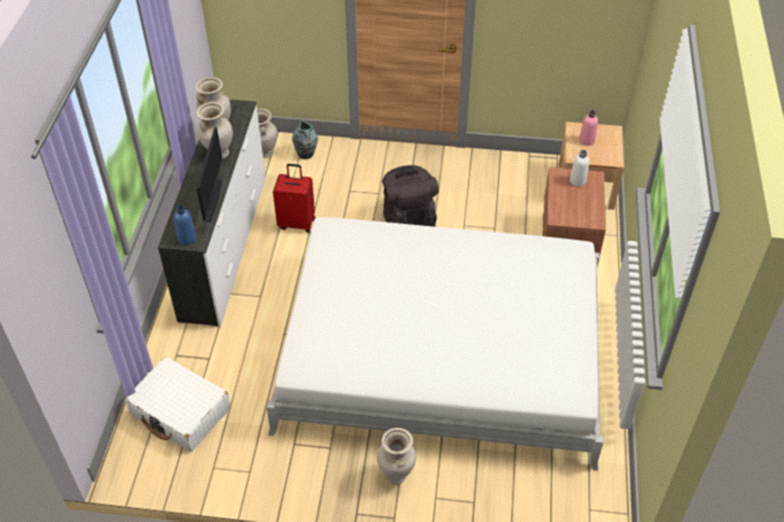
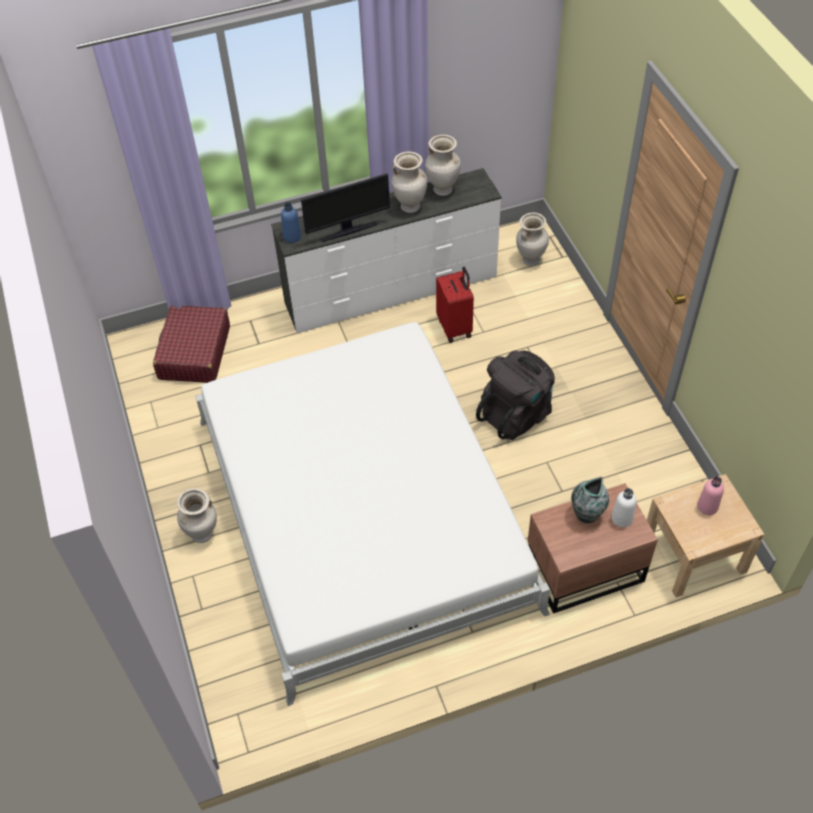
camera: 65 degrees right, 5 degrees up
white suitcase [125,357,231,452] -> red suitcase [153,306,230,383]
vase [292,120,318,159] -> vase moved to [571,477,609,523]

